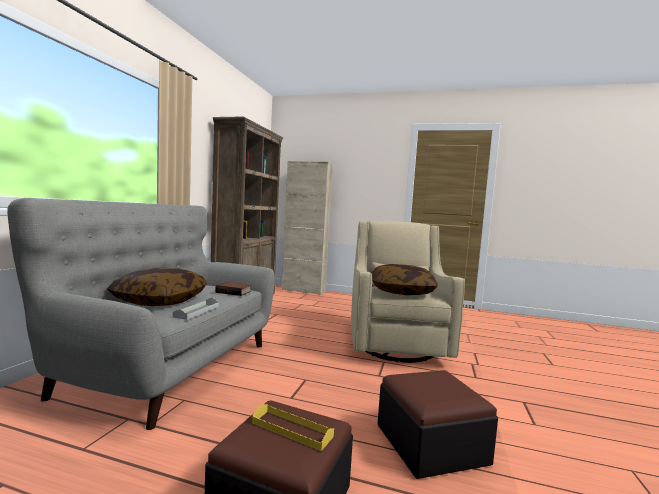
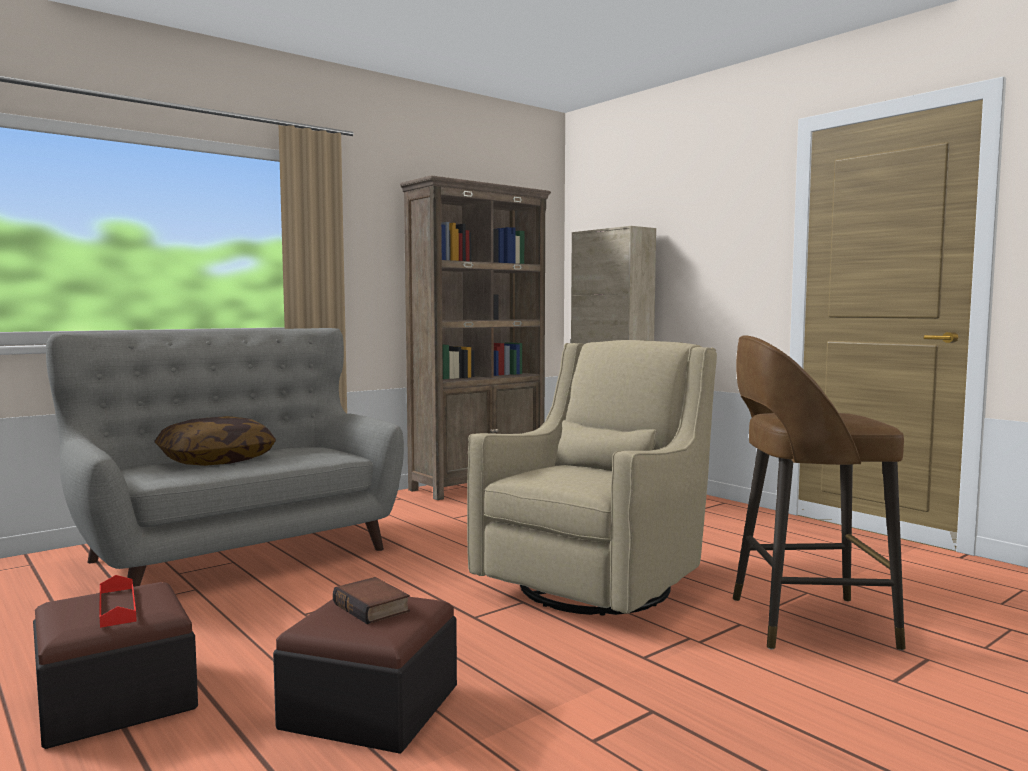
camera: 35 degrees right, 0 degrees up
grey tray [173,297,219,320] -> none
book [215,282,251,296] -> book moved to [333,577,410,624]
yellow tray [252,404,334,451] -> red tray [99,575,137,628]
pillow [372,264,438,295] -> none
none -> brown stool [733,335,906,650]

